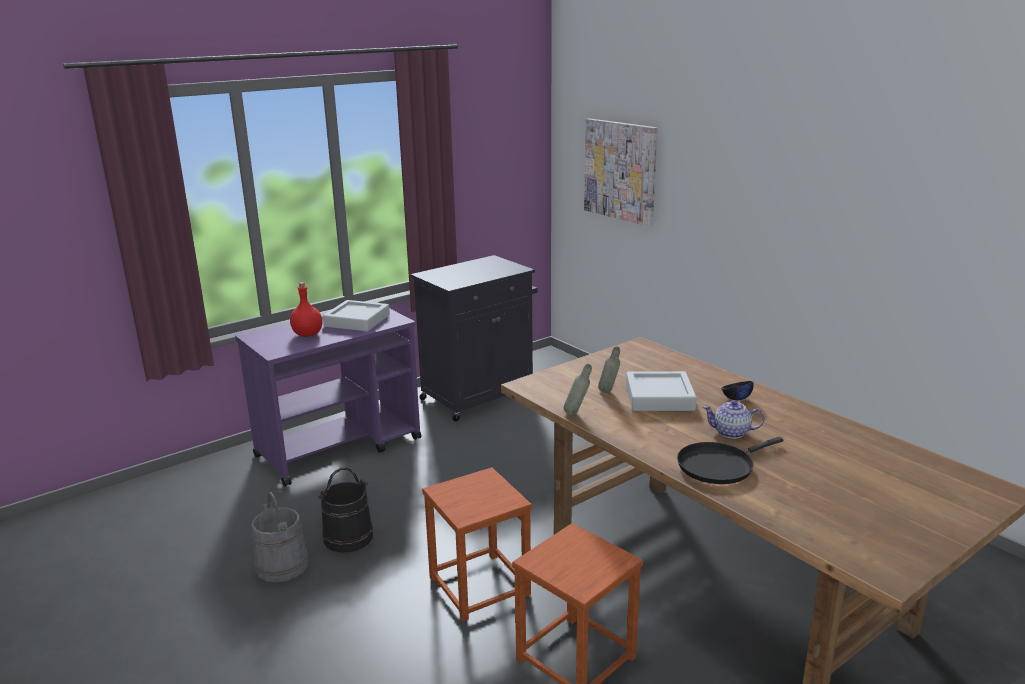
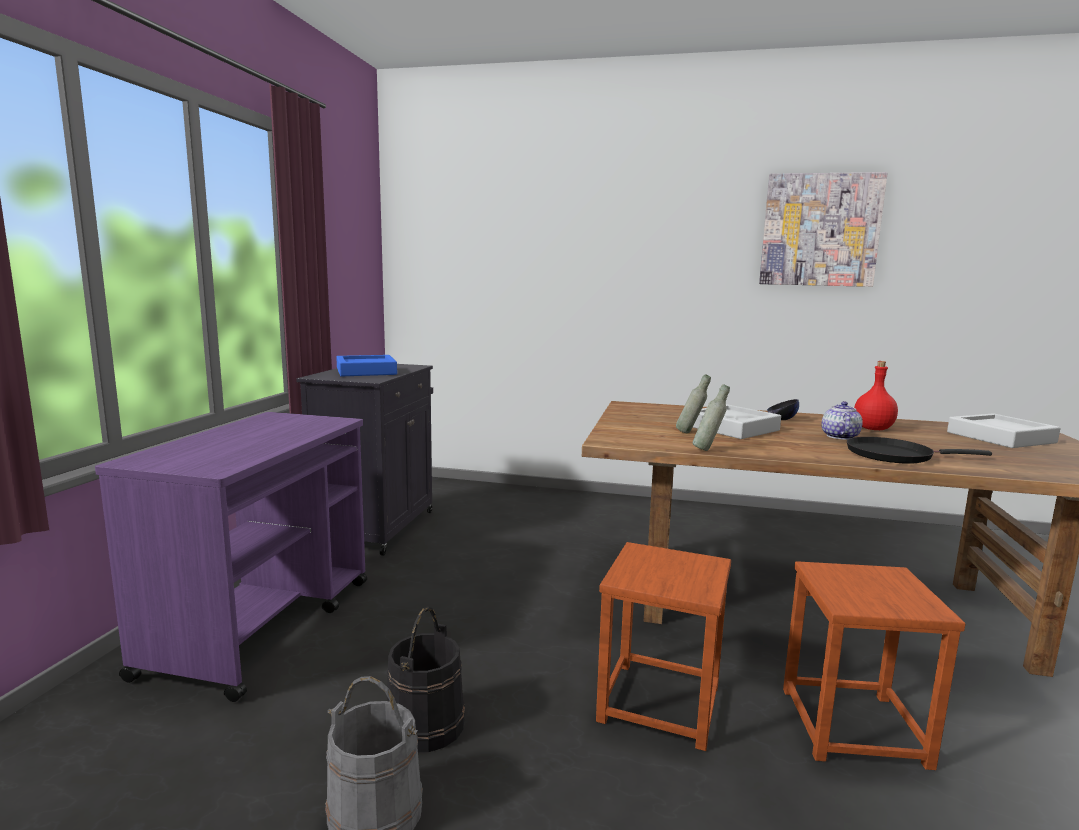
camera: 40 degrees left, 10 degrees down
red bottle [290,282,322,337] -> red bottle moved to [854,361,898,430]
grey tray [323,300,390,331] -> grey tray moved to [947,413,1061,448]
picture [584,118,658,227] -> picture moved to [759,172,888,287]
black frying pan [677,437,783,484] -> black frying pan turned 75 degrees clockwise [847,437,992,464]
teapot [703,400,765,439] -> teapot turned 135 degrees clockwise [822,401,863,440]
none -> blue tray [336,355,397,377]

